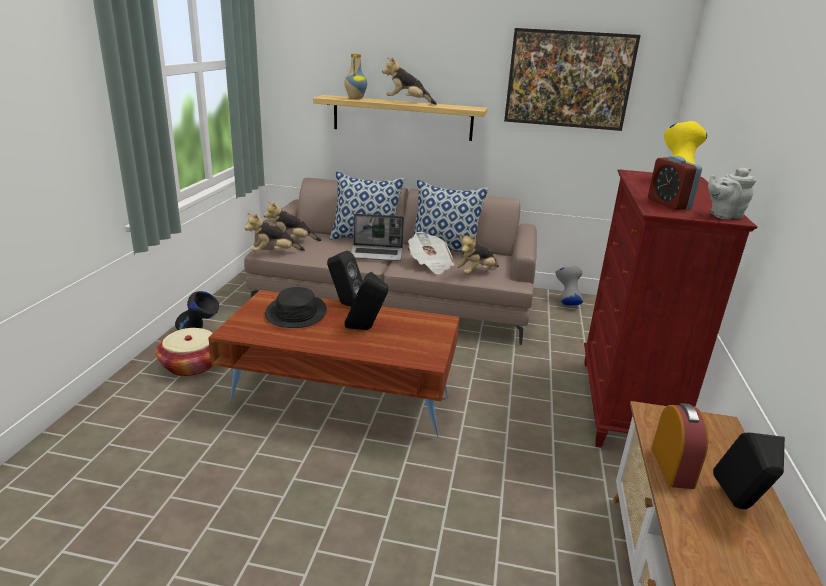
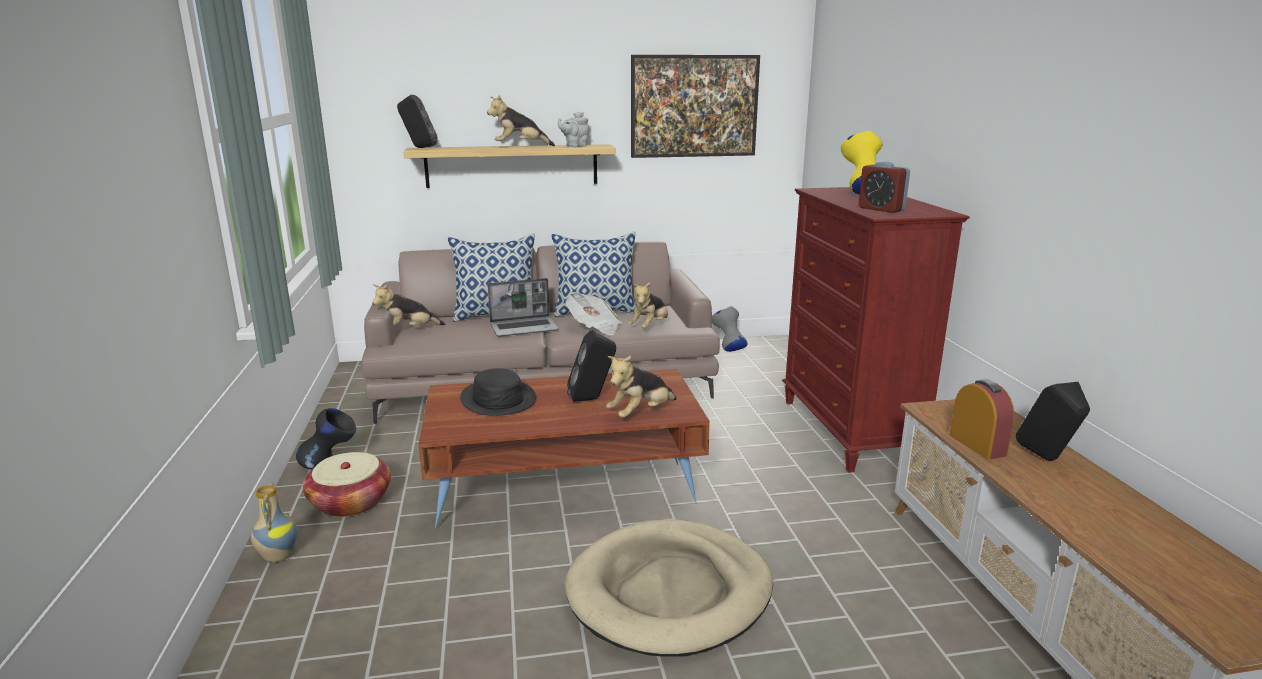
camera: 20 degrees left, 5 degrees down
plush toy [245,213,305,251] -> plush toy moved to [606,355,677,418]
black speaker [327,250,363,307] -> black speaker moved to [397,95,438,148]
vase [344,54,367,99] -> vase moved to [250,483,298,562]
grey teapot [708,167,757,219] -> grey teapot moved to [558,112,589,147]
none -> beige dog bed [565,519,773,656]

